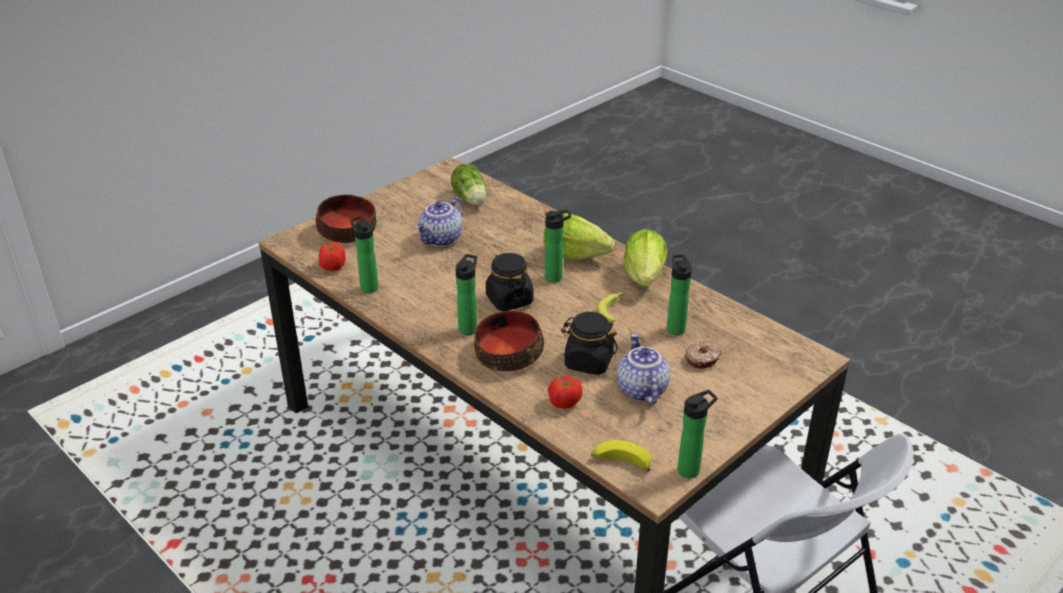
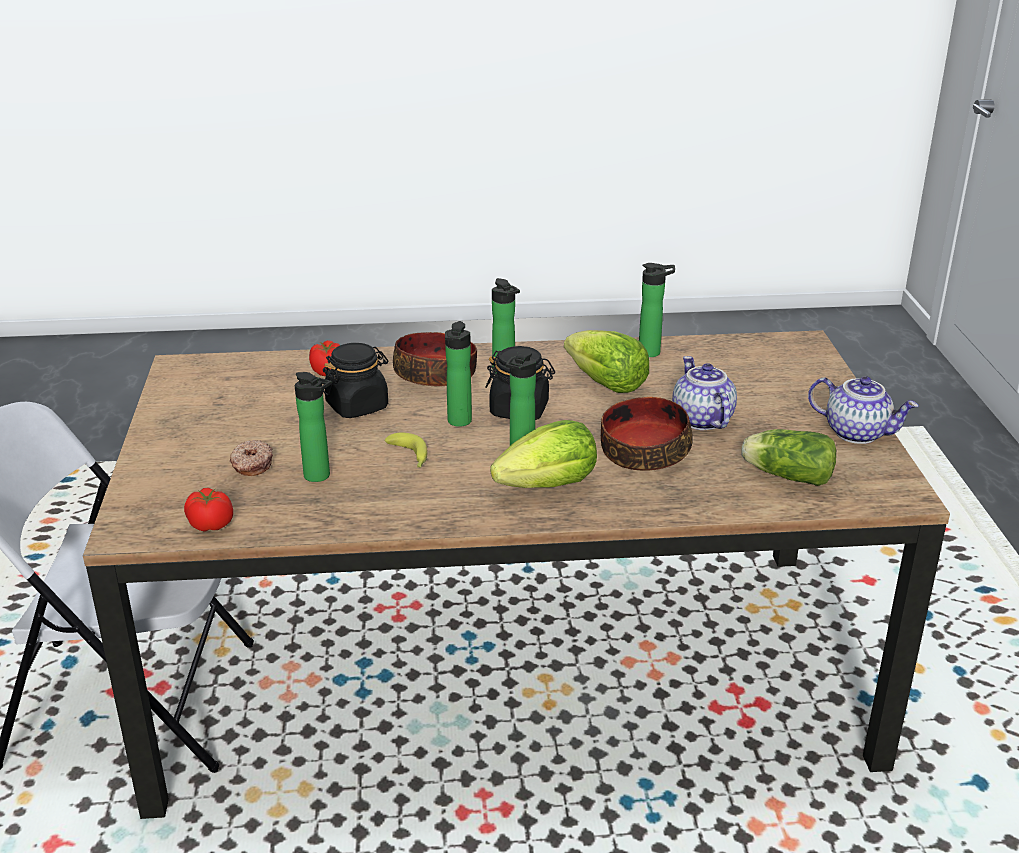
camera: 130 degrees right, 5 degrees down
bowl [316,195,376,243] -> bowl moved to [601,397,693,471]
tomato [319,242,345,271] -> tomato moved to [184,488,233,532]
banana [591,440,651,471] -> none
teapot [616,334,670,405] -> teapot moved to [808,376,919,444]
lettuce [624,229,667,286] -> lettuce moved to [564,330,649,393]
bottle [678,390,717,478] -> bottle moved to [445,321,472,427]

